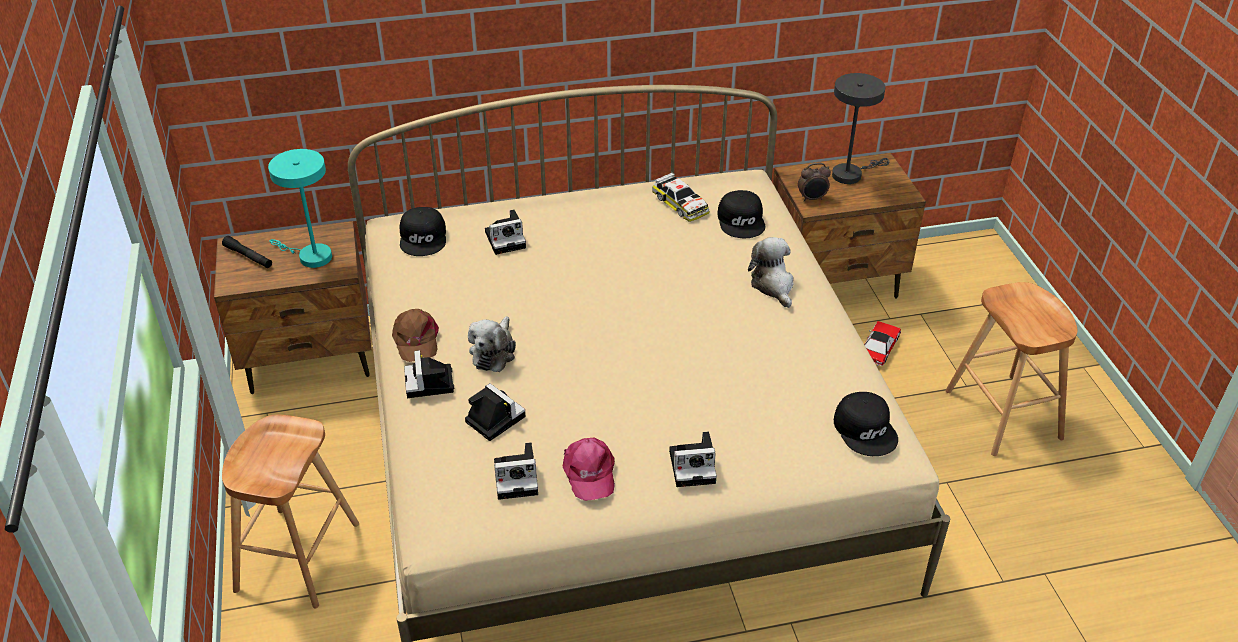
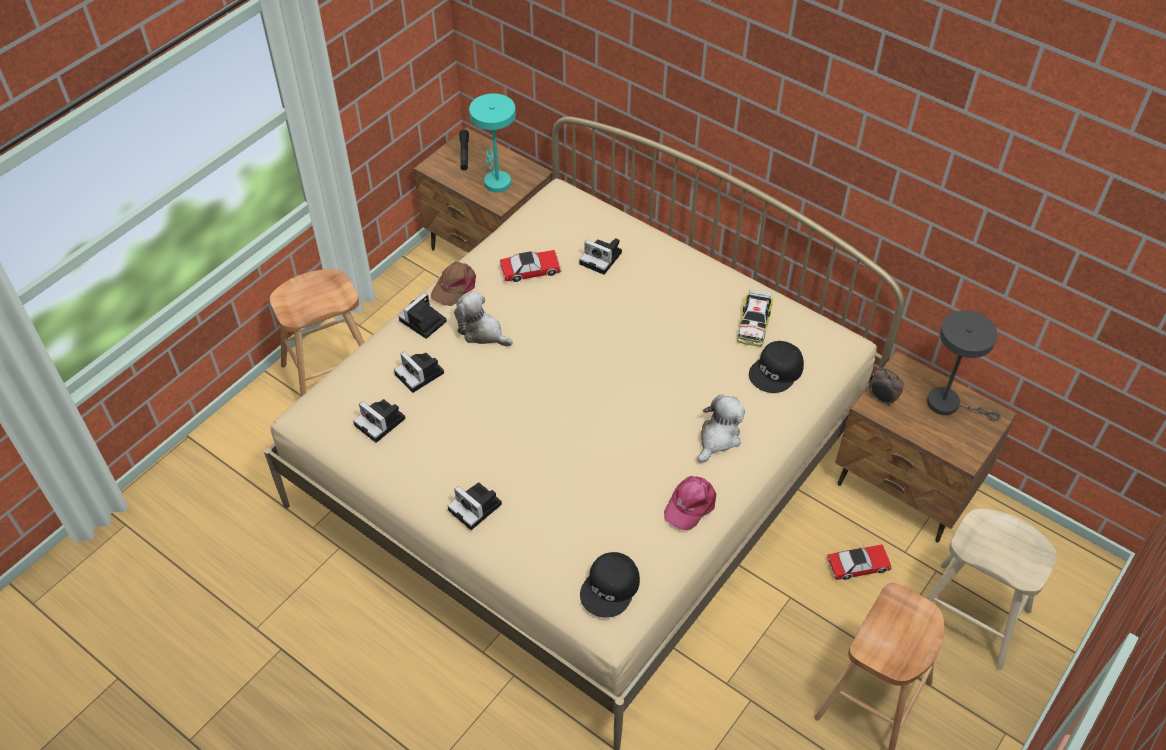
camera: 50 degrees right, 10 degrees up
black cap [399,207,446,256] -> none
camera [465,383,526,441] -> camera turned 135 degrees clockwise [394,351,444,393]
plush toy [468,316,516,372] -> plush toy turned 60 degrees clockwise [454,292,513,346]
pink cap [563,438,615,501] -> pink cap moved to [664,476,716,530]
none -> toy car [500,250,562,282]
none -> beige stool [926,509,1057,670]

